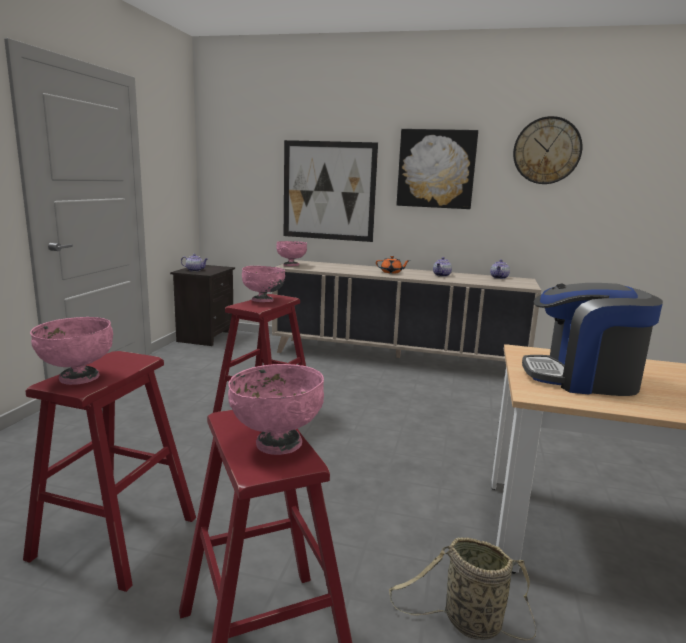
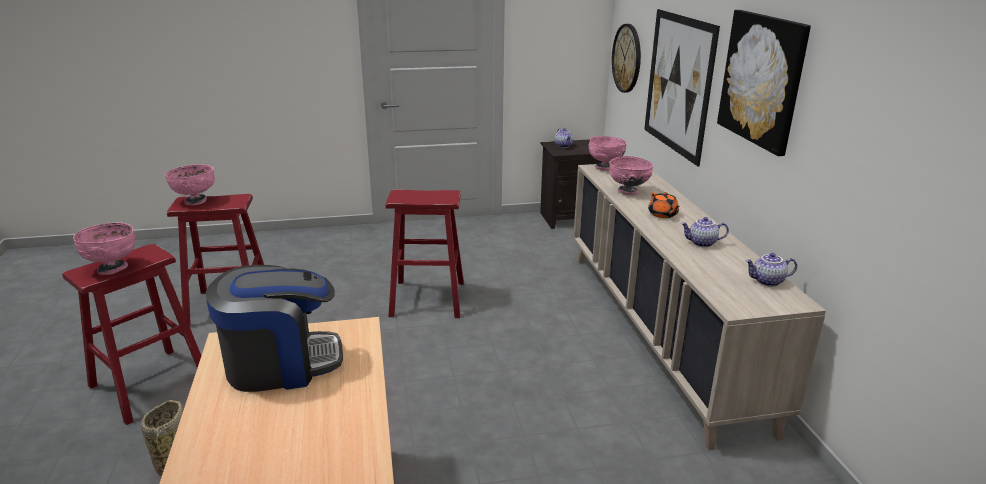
camera: 65 degrees right, 10 degrees up
pink bowl [242,266,285,302] -> pink bowl moved to [609,156,653,195]
wall clock [513,116,582,184] -> wall clock moved to [612,24,641,93]
coffee machine [522,283,663,396] -> coffee machine turned 90 degrees clockwise [206,265,343,392]

